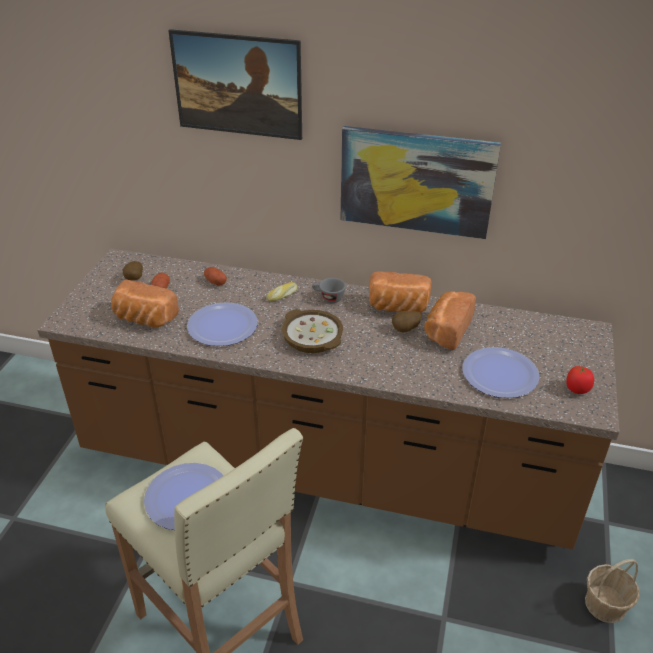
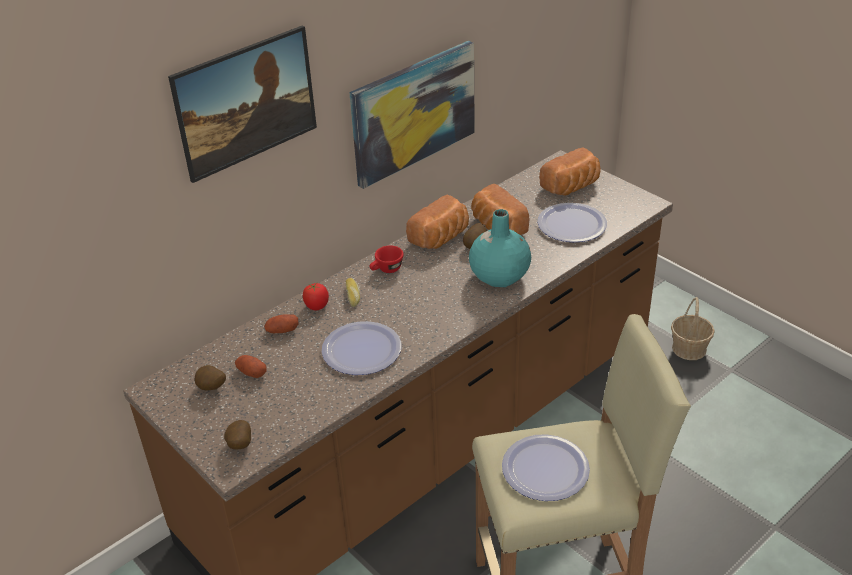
camera: 55 degrees left, 0 degrees up
bread [111,280,179,328] -> bread moved to [539,147,601,196]
bowl [282,309,343,353] -> none
grey cup [312,278,346,303] -> red cup [369,245,404,273]
tomato [566,365,594,394] -> tomato moved to [303,283,329,310]
none -> potato [224,420,251,450]
none -> turquoise vase [469,209,531,287]

